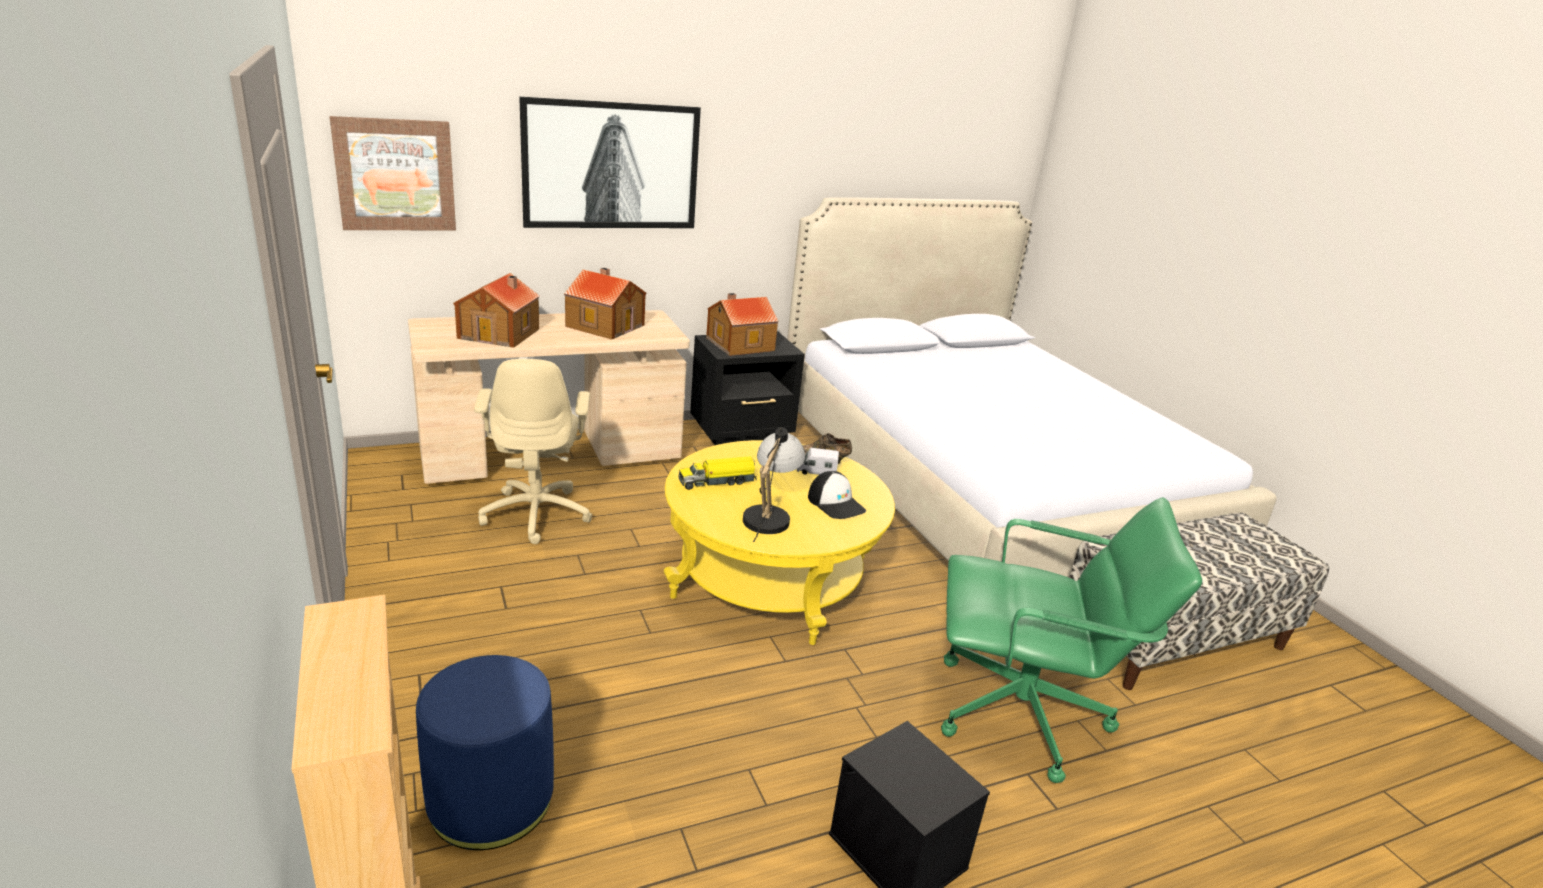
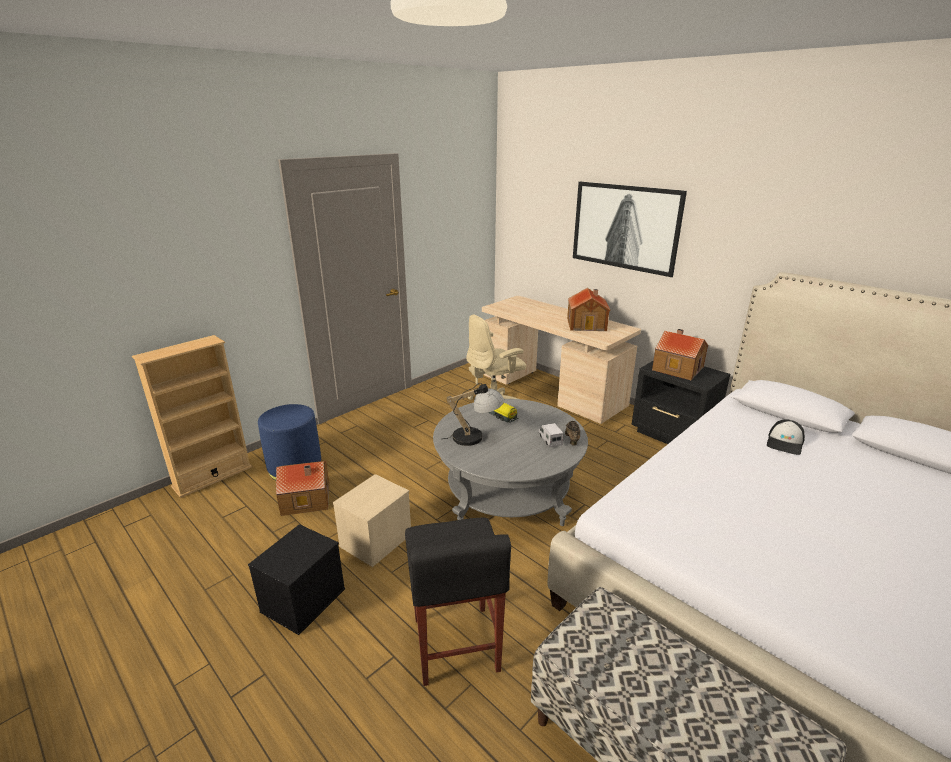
camera: 70 degrees right, 0 degrees up
picture [330,116,456,230] -> none
toy house [453,273,540,348] -> toy house moved to [276,461,329,516]
yellow coffee table [664,440,895,645] -> grey coffee table [433,399,588,526]
cap [808,471,866,519] -> cap moved to [767,419,805,455]
green office chair [941,497,1202,783] -> black stool [405,518,511,686]
none -> beige storage box [333,474,411,567]

